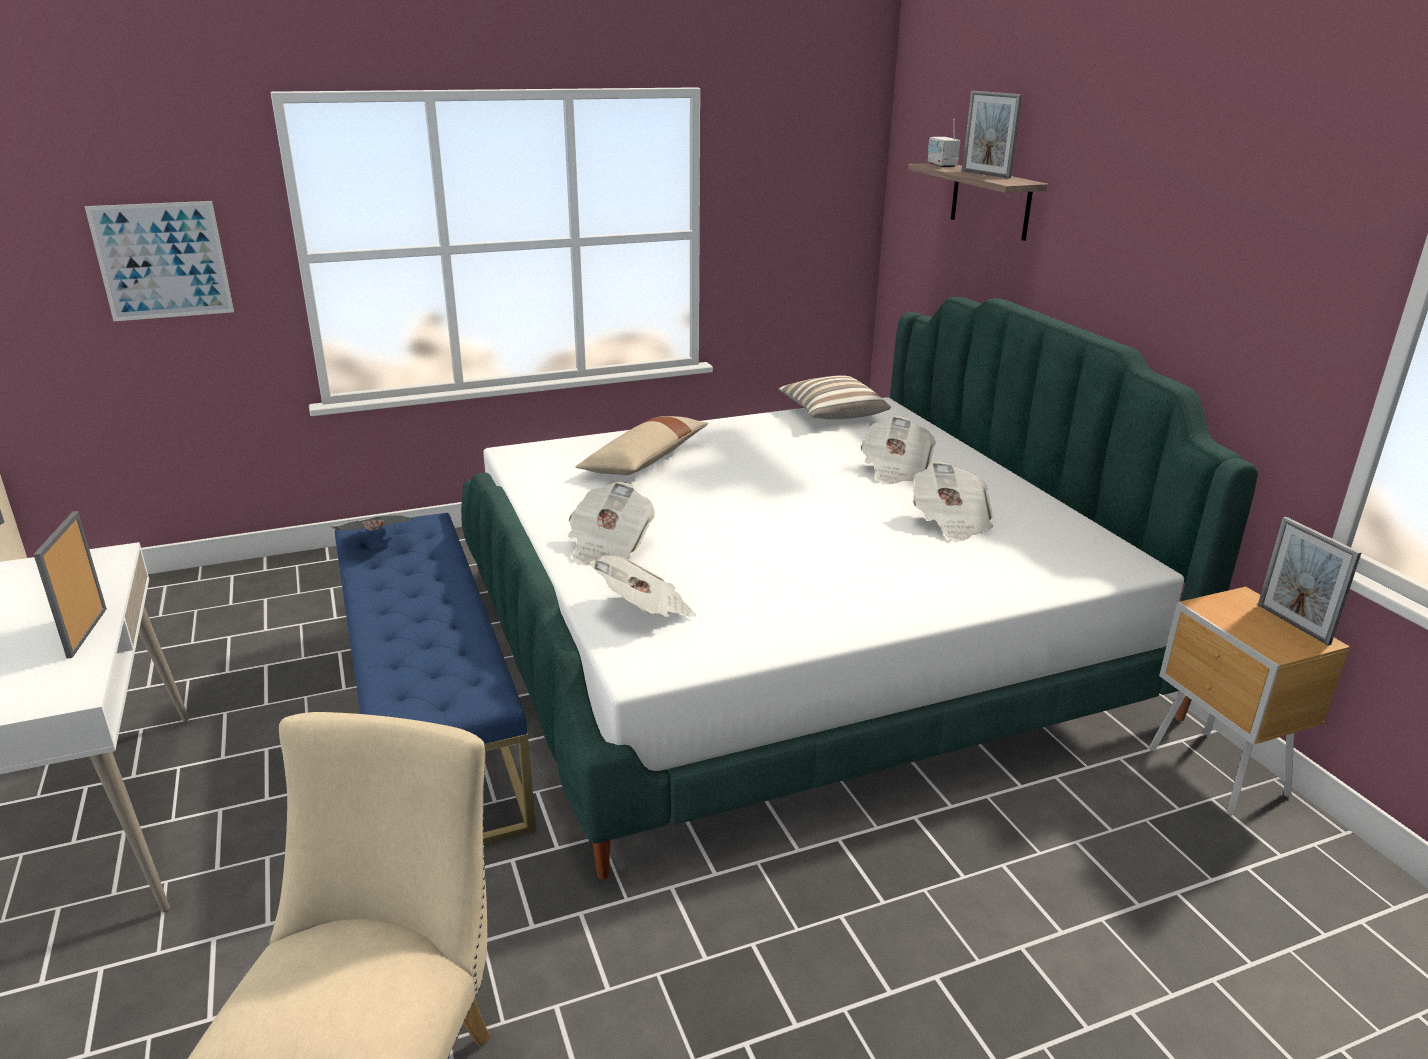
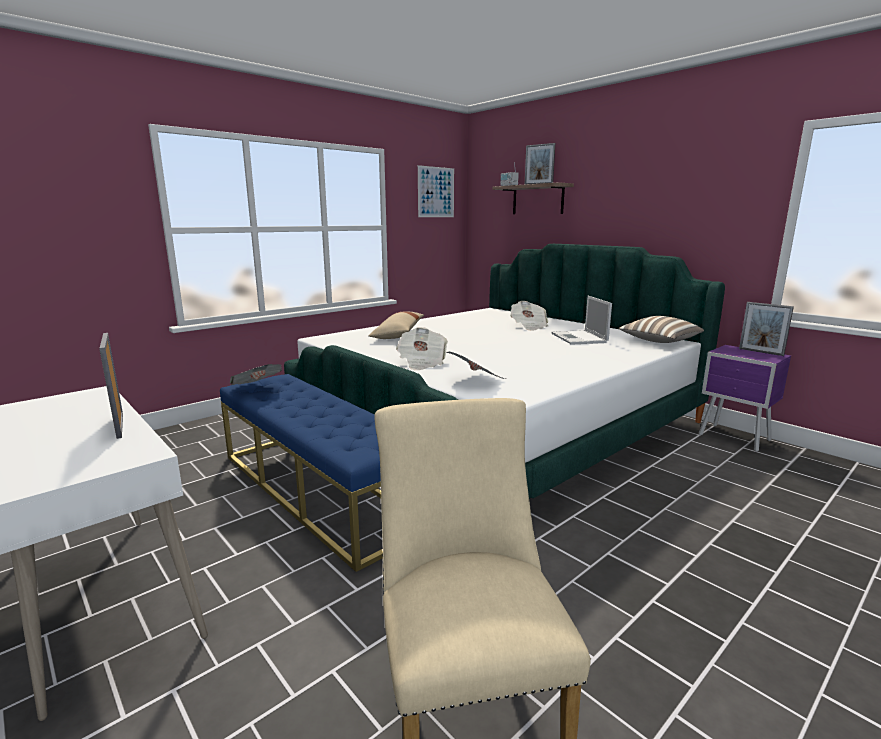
camera: 20 degrees left, 10 degrees down
picture [85,201,234,321] -> picture moved to [418,165,454,217]
pillow [778,375,891,419] -> pillow moved to [618,316,704,343]
newspaper [913,461,993,542] -> laptop [551,296,612,345]
brown nightstand [1149,587,1350,816] -> purple nightstand [699,345,791,452]

